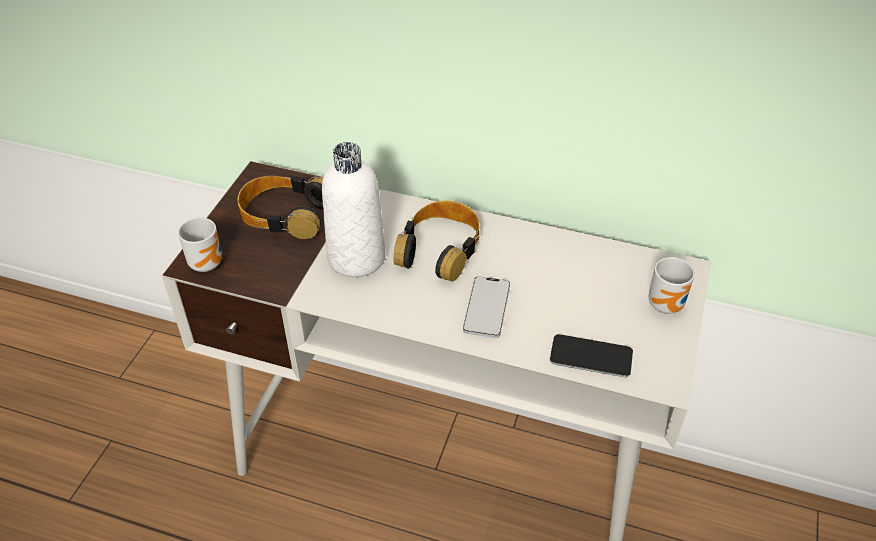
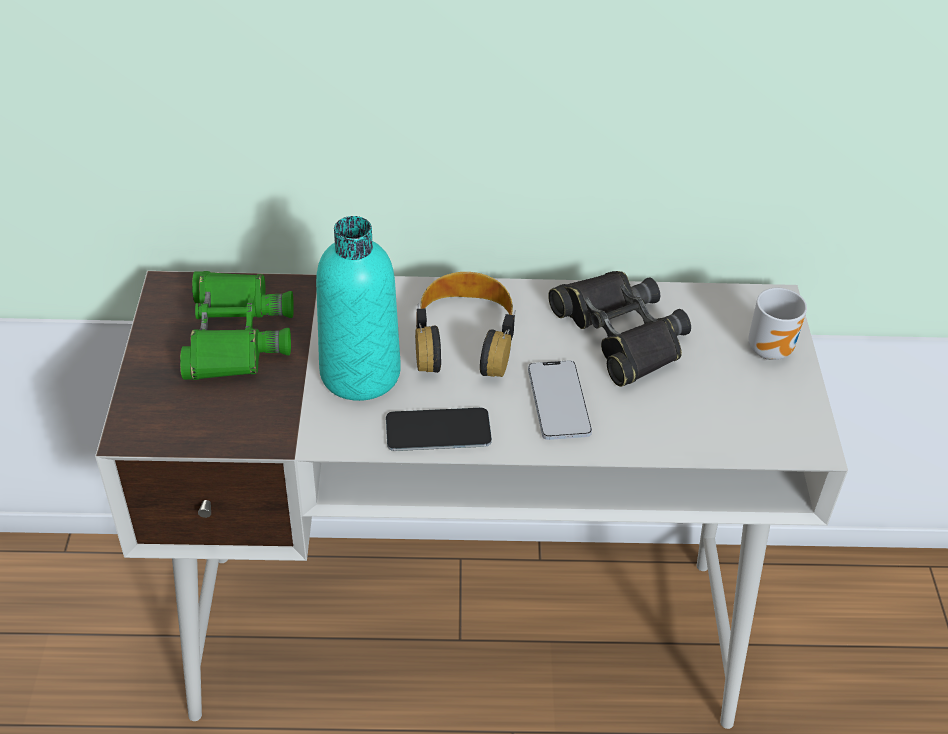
camera: 20 degrees left, 0 degrees up
mug [178,217,222,272] -> none
headphones [237,176,323,239] -> green binoculars [180,271,294,380]
white bottle [322,142,386,277] -> turquoise bottle [316,216,401,401]
phone [550,334,633,377] -> phone moved to [386,408,492,451]
none -> black binoculars [548,271,691,387]

